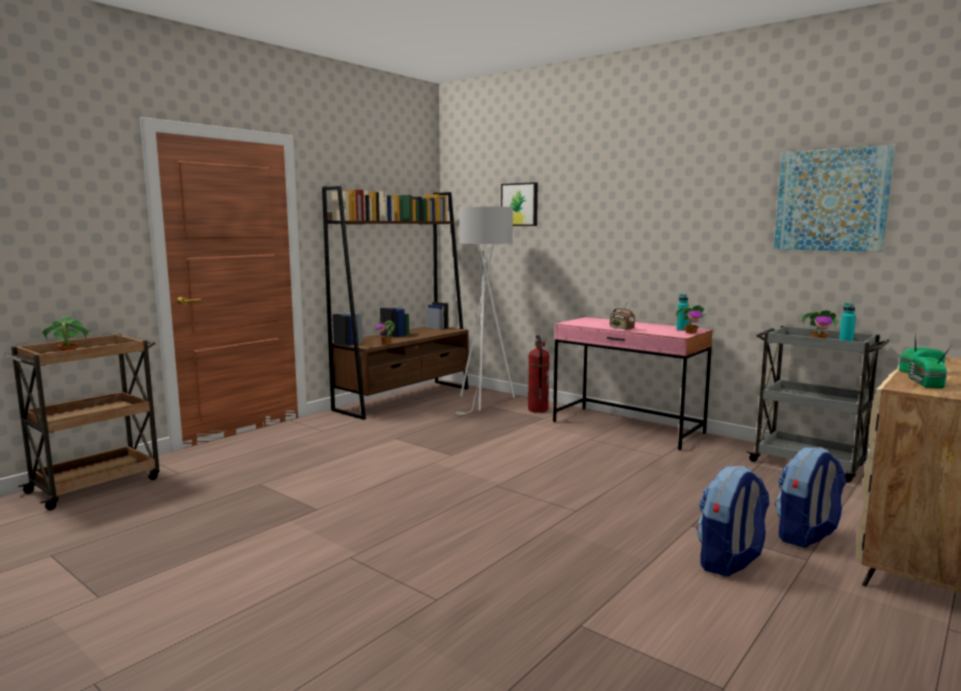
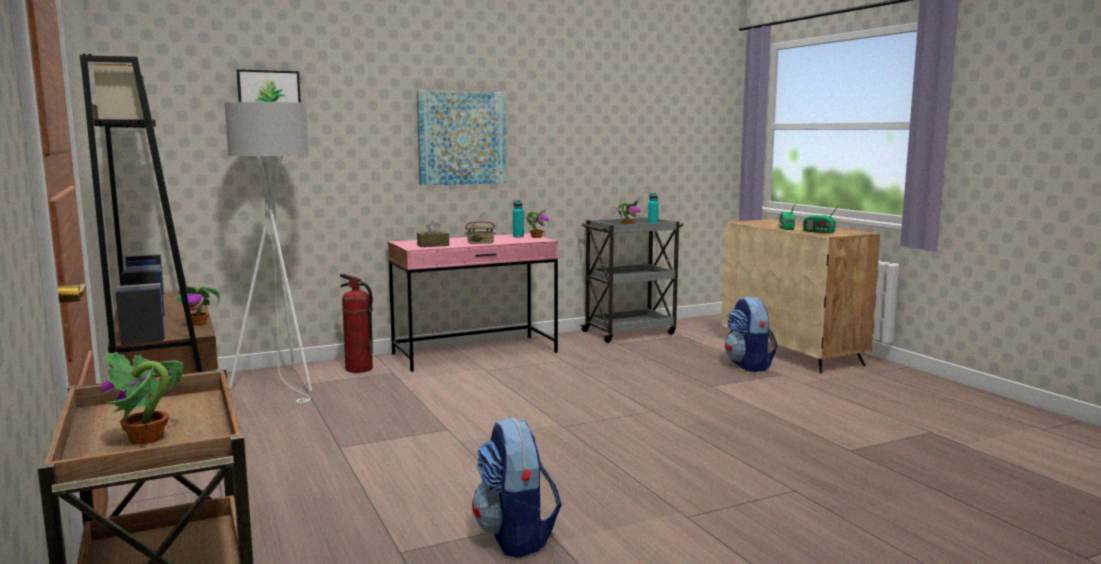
camera: 65 degrees left, 0 degrees up
backpack [697,466,770,576] -> backpack moved to [472,417,562,558]
picture [774,145,895,252] -> picture moved to [417,90,507,185]
none -> brown tissue box [417,221,449,247]

